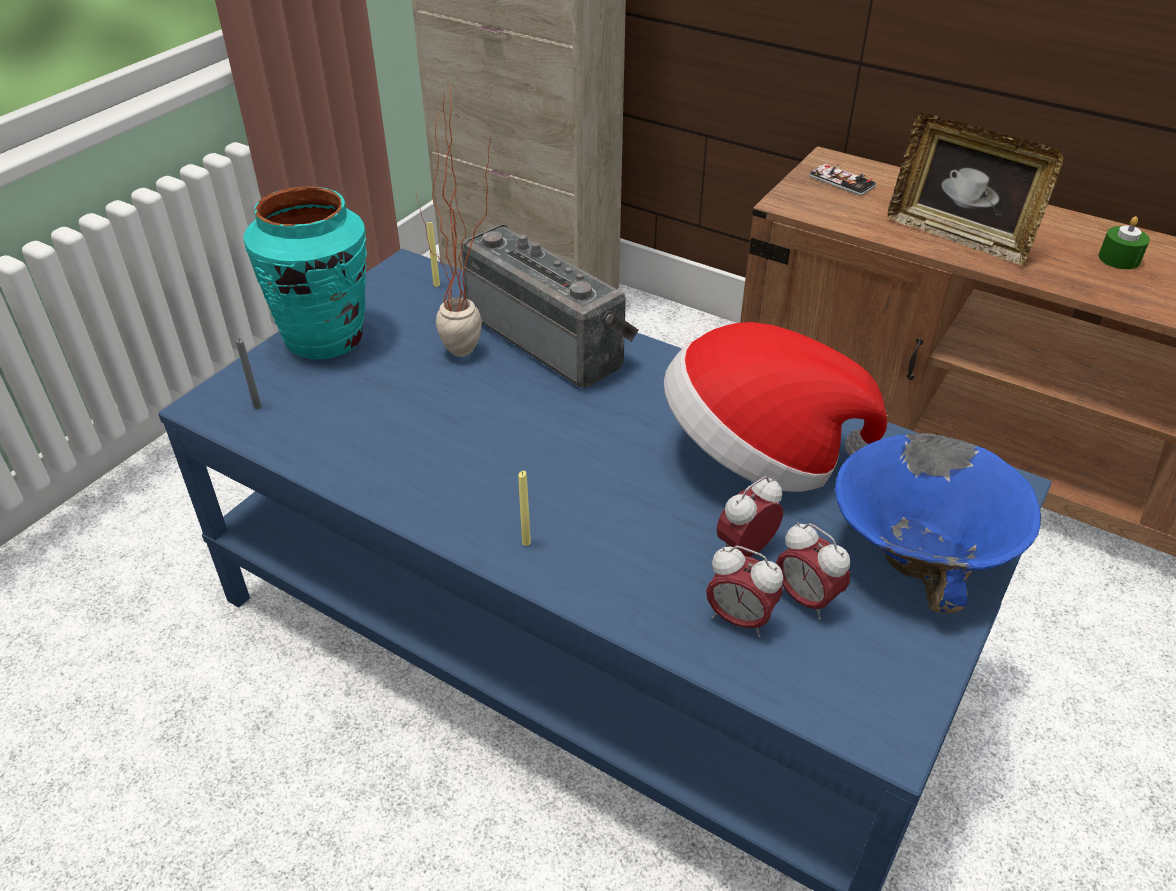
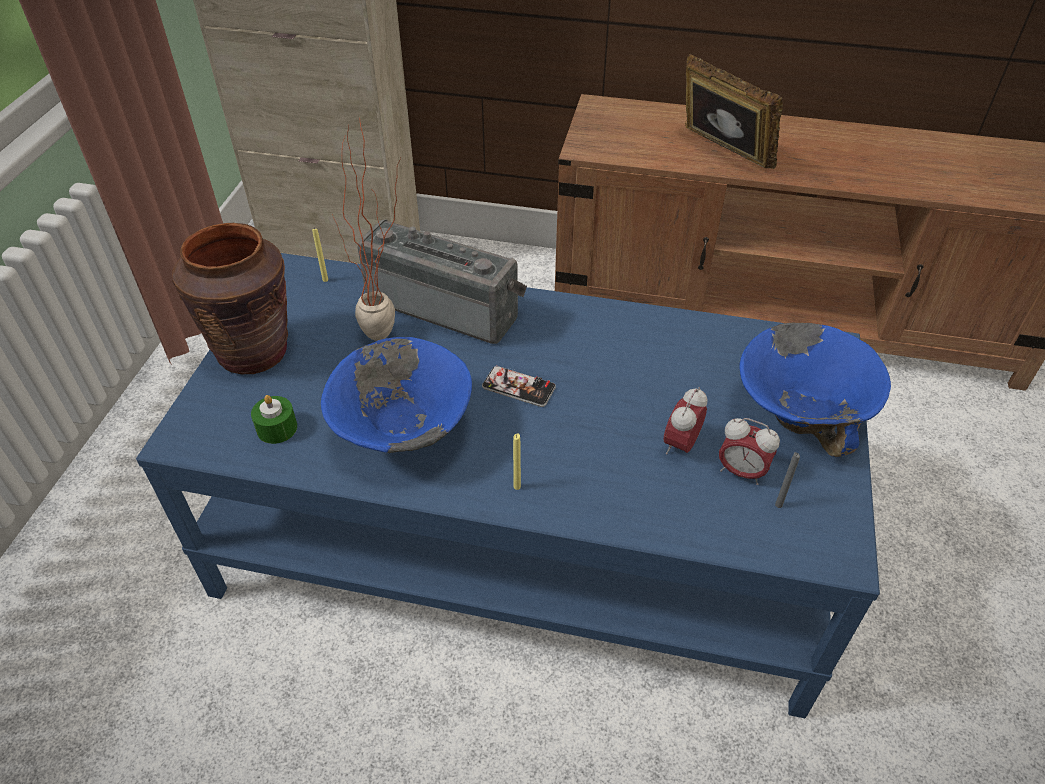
camera: 20 degrees left, 5 degrees up
grey candle [236,338,262,409] -> grey candle moved to [775,452,800,508]
turquoise vase [243,187,367,359] -> brown vase [172,223,288,374]
hat [664,322,888,492] -> none
alarm clock [706,546,783,637] -> none
phone [809,162,877,196] -> phone moved to [482,365,556,407]
picture frame [888,113,1064,266] -> picture frame turned 150 degrees counterclockwise [685,54,783,169]
green candle [1099,216,1150,269] -> green candle moved to [251,395,297,444]
none -> blue bowl [321,337,472,453]

